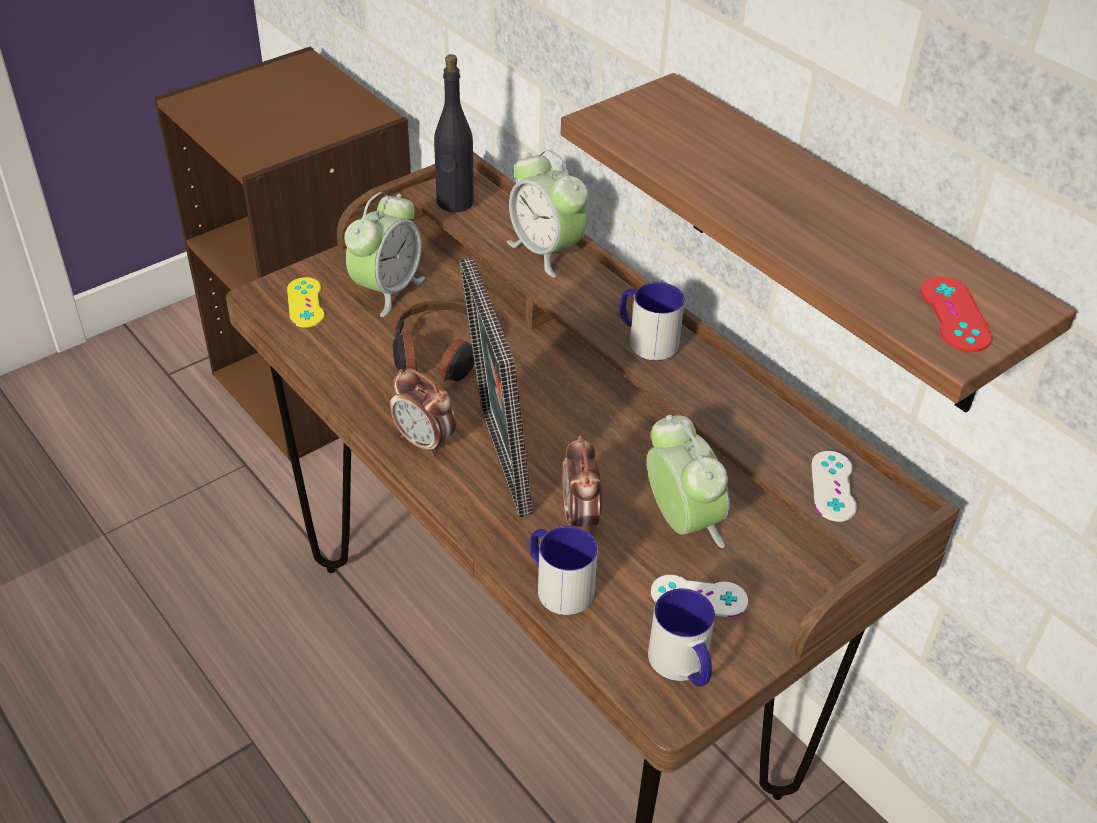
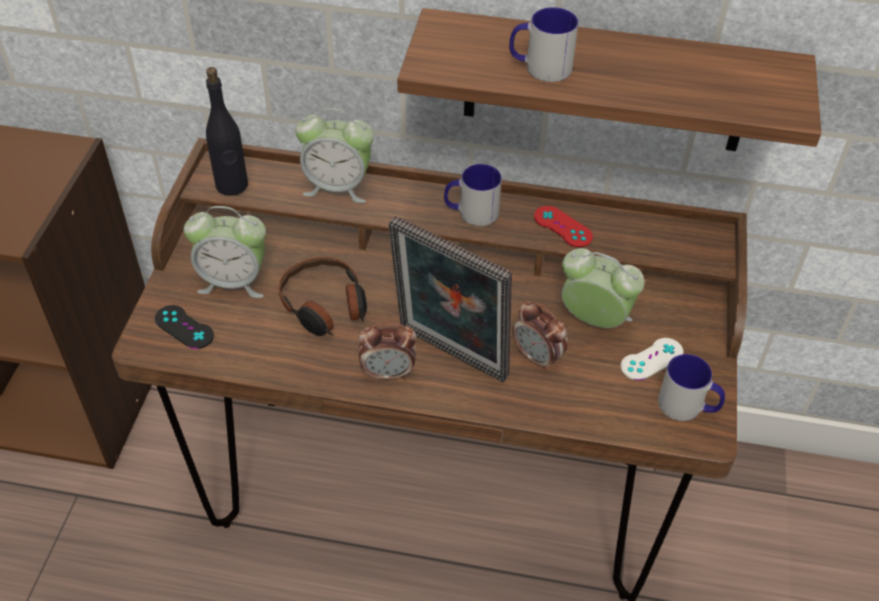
camera: 40 degrees left, 5 degrees up
yellow game controller [287,277,325,328] -> black game controller [155,305,214,349]
alarm clock [344,192,425,317] -> alarm clock turned 105 degrees clockwise [184,206,266,298]
mug [529,526,598,615] -> mug moved to [509,7,578,82]
white game controller [811,451,857,522] -> none
red game controller [920,277,993,352] -> red game controller moved to [534,206,593,247]

